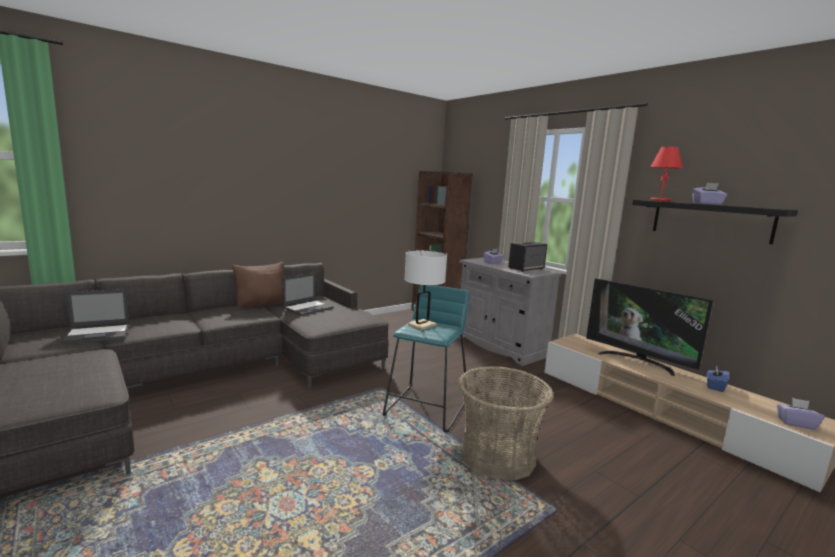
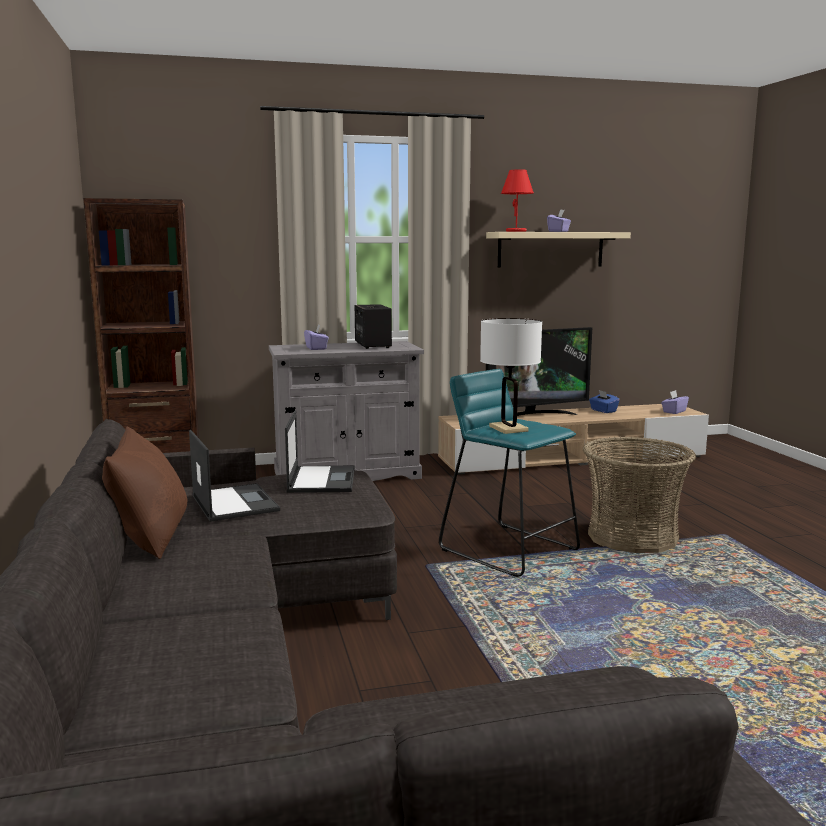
camera: 65 degrees left, 0 degrees up
laptop [60,289,130,344] -> laptop moved to [285,410,355,493]
black shelf [632,200,798,244] -> beige shelf [486,232,631,267]

